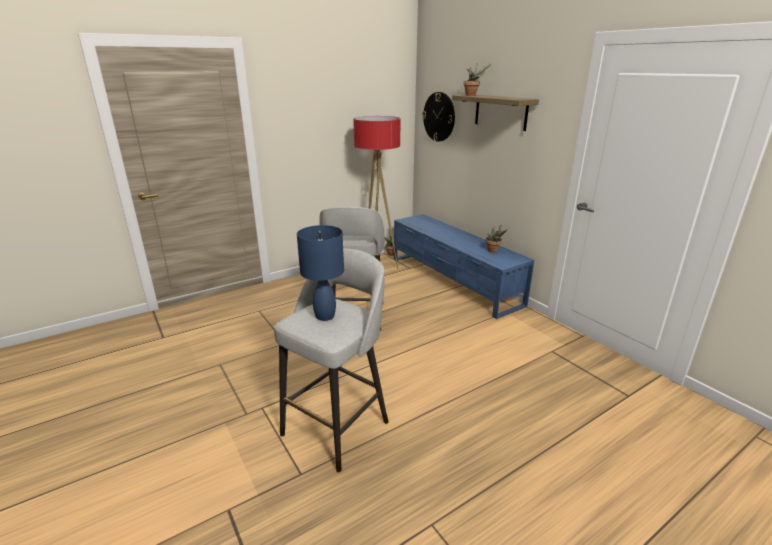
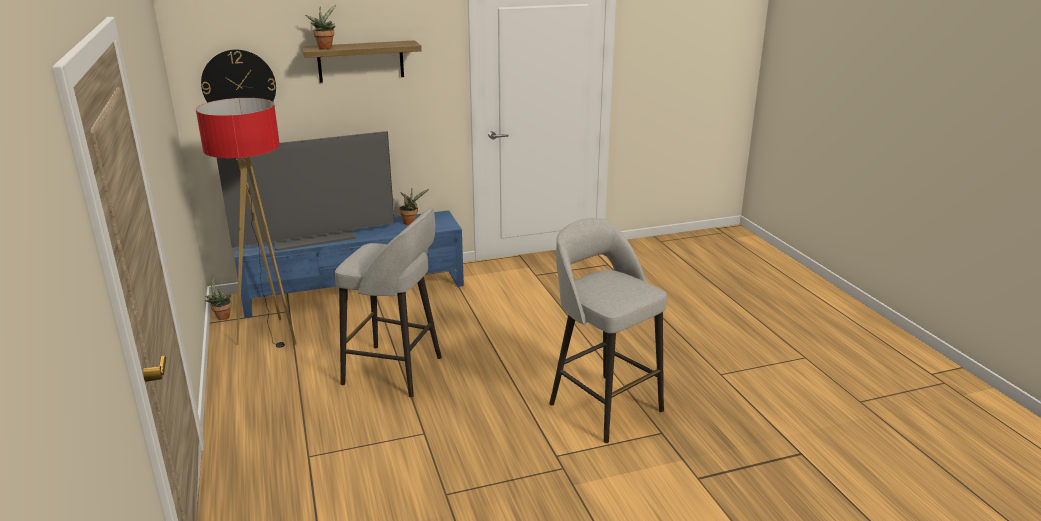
camera: 75 degrees left, 0 degrees up
blue table lamp [297,225,344,321] -> none
none -> television [216,131,395,251]

